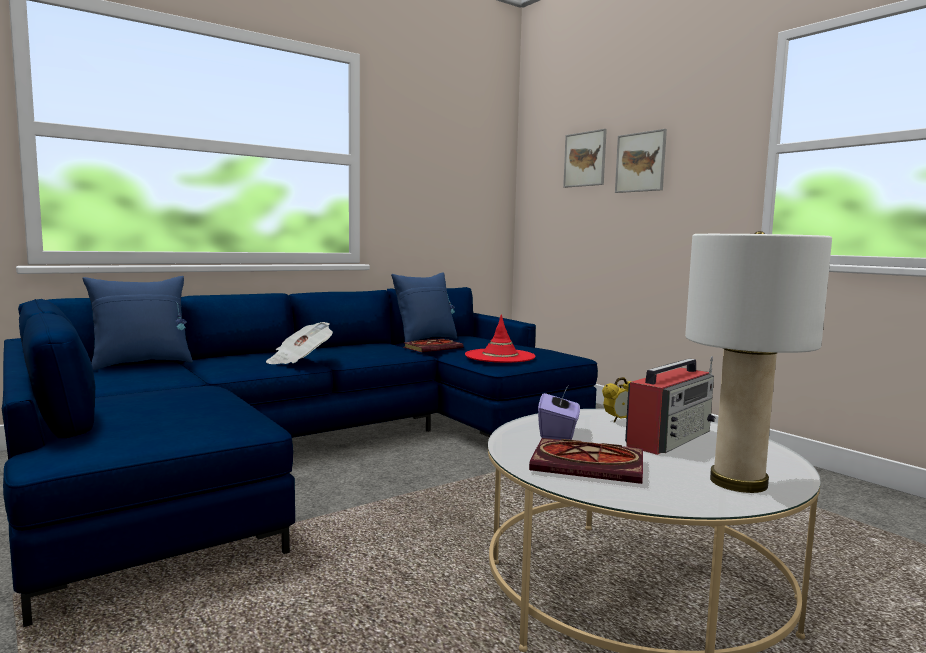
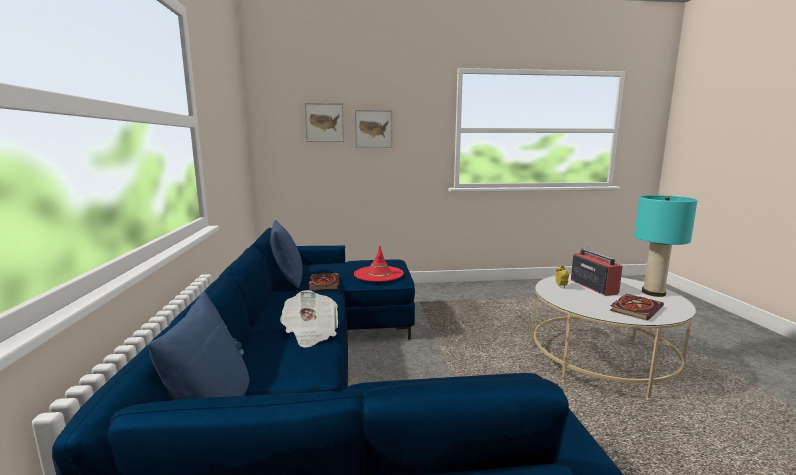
camera: 60 degrees left, 5 degrees up
purple tissue box [538,386,580,440] -> none
white table lamp [685,231,832,493] -> turquoise table lamp [634,195,698,297]

